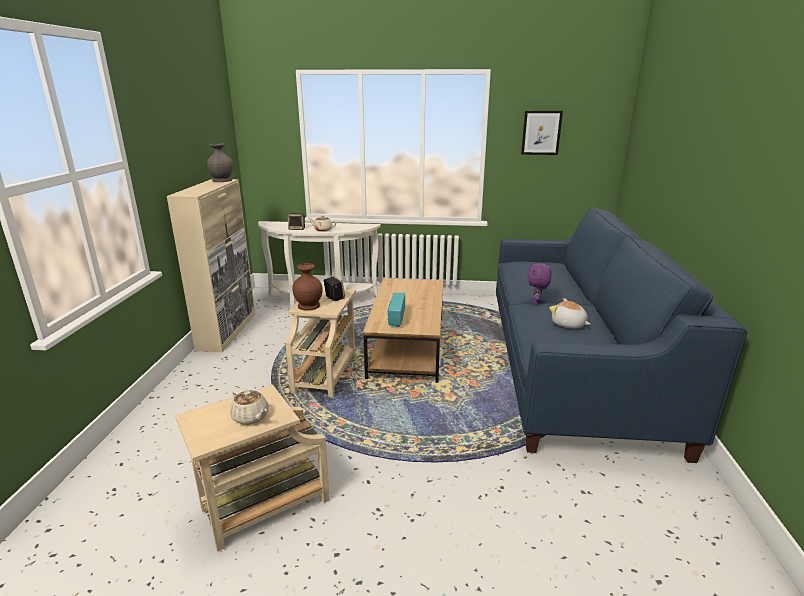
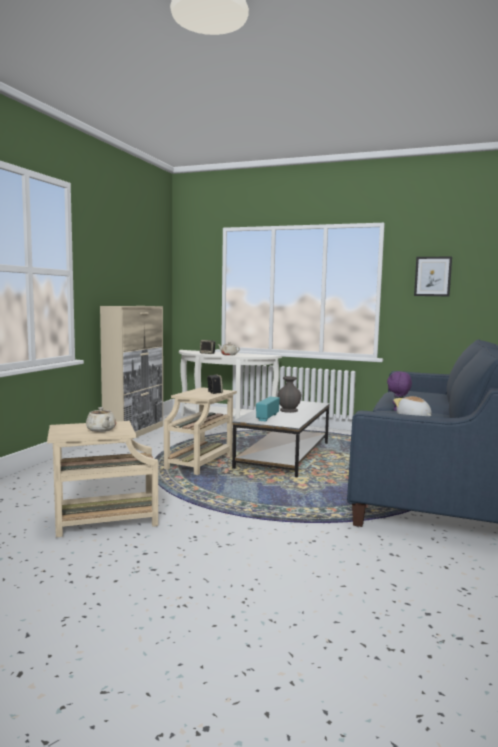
camera: 15 degrees right, 15 degrees down
grey vase [207,143,233,182] -> grey vase moved to [278,376,301,413]
brown vase [292,263,323,311] -> none
brown coffee table [363,278,443,383] -> grey coffee table [232,401,330,477]

